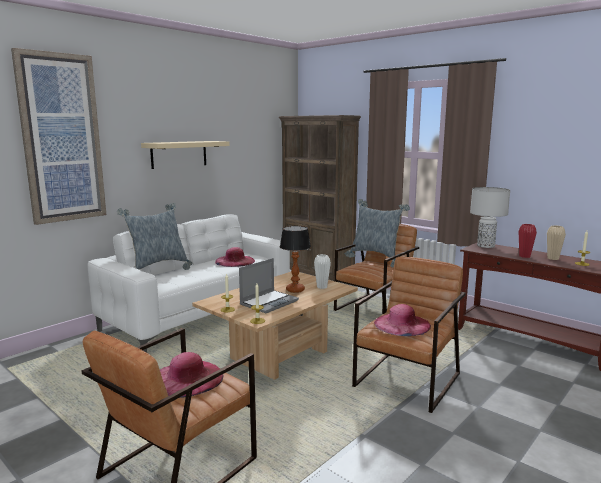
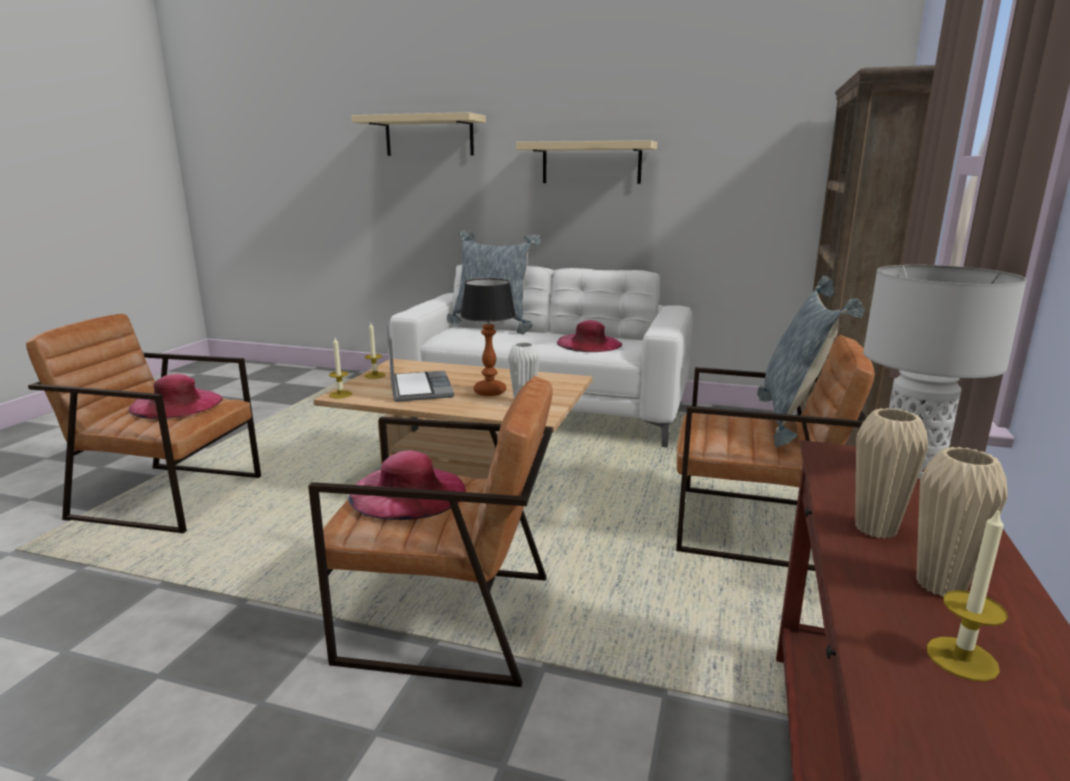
camera: 65 degrees right, 5 degrees up
picture [11,48,106,225] -> beige shelf [351,112,486,156]
laptop [239,258,299,313] -> laptop turned 120 degrees counterclockwise [387,322,454,402]
red vase [519,224,537,258] -> beige vase [855,408,928,539]

